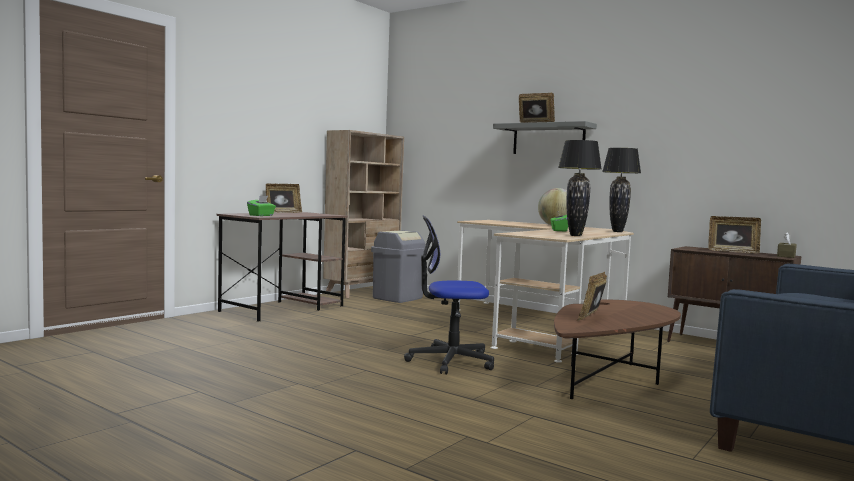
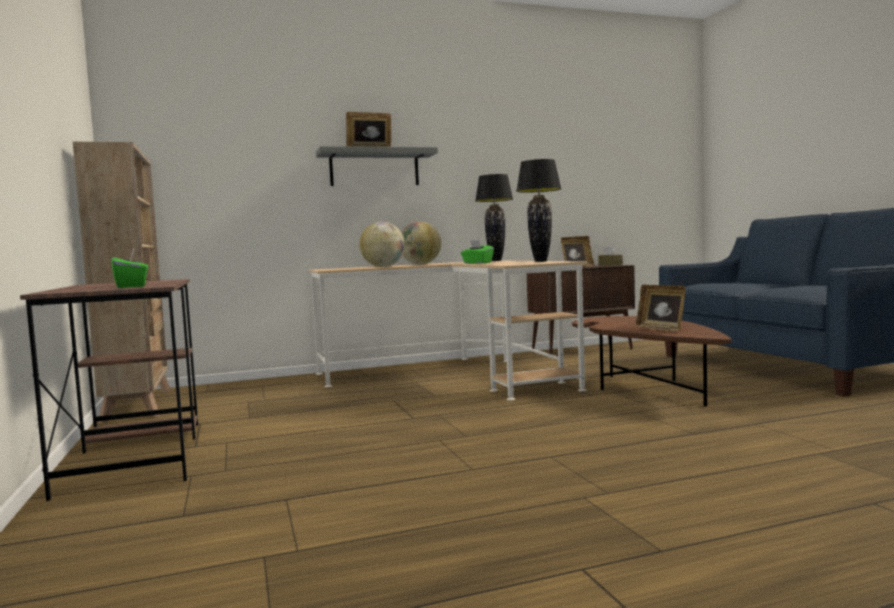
camera: 55 degrees left, 0 degrees up
picture frame [266,183,302,213] -> none
grey trash can [371,230,425,303] -> none
office chair [404,215,494,374] -> none
none -> globe [359,222,405,267]

